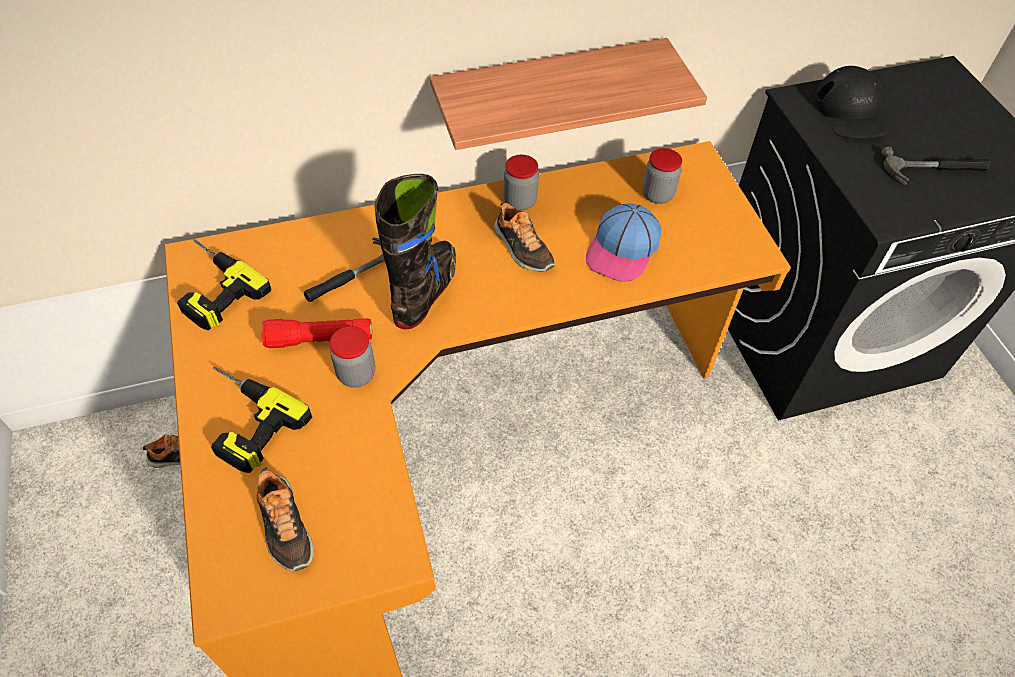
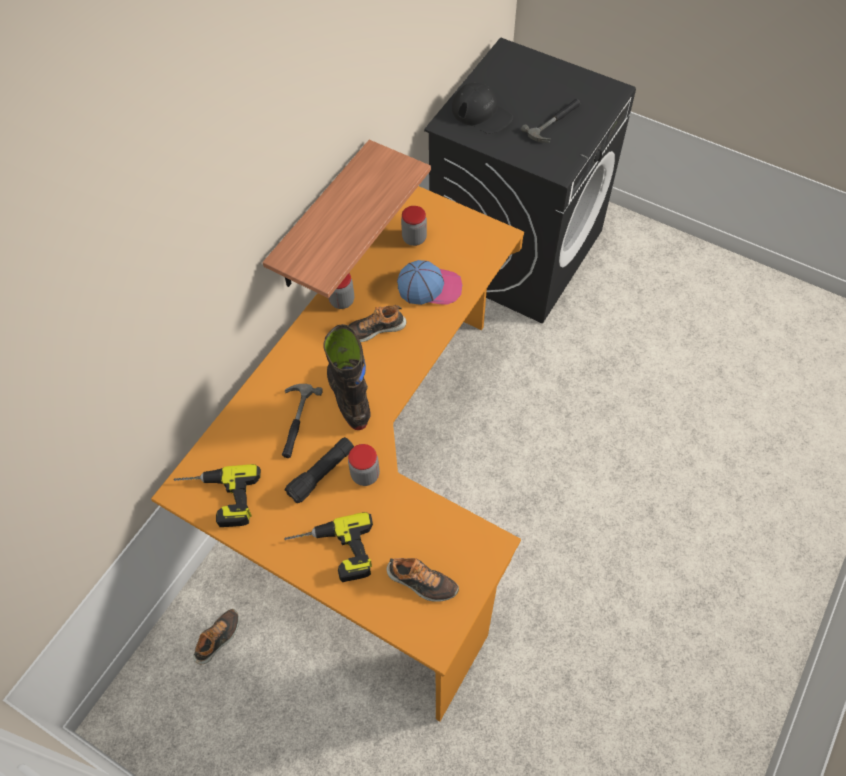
camera: 40 degrees left, 5 degrees up
red flashlight [261,318,372,348] -> black flashlight [285,437,354,503]
shoe [494,202,555,271] -> shoe turned 150 degrees clockwise [348,305,406,342]
cap [586,203,661,282] -> cap turned 75 degrees counterclockwise [397,260,462,305]

